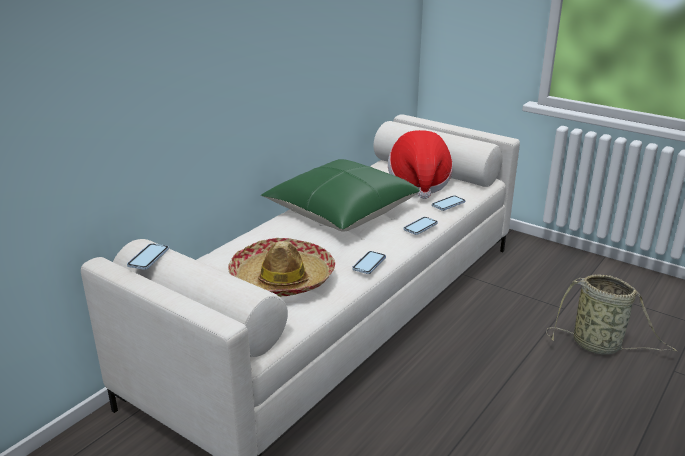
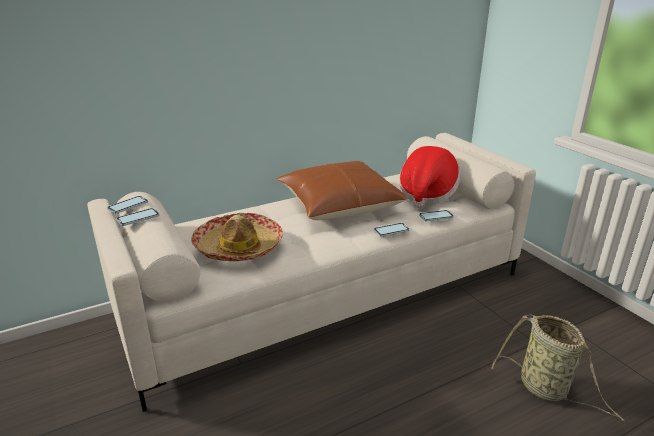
camera: 25 degrees right, 0 degrees up
green pillow [261,159,420,232] -> brown pillow [276,161,408,220]
phone [352,251,386,274] -> phone moved to [116,208,159,226]

